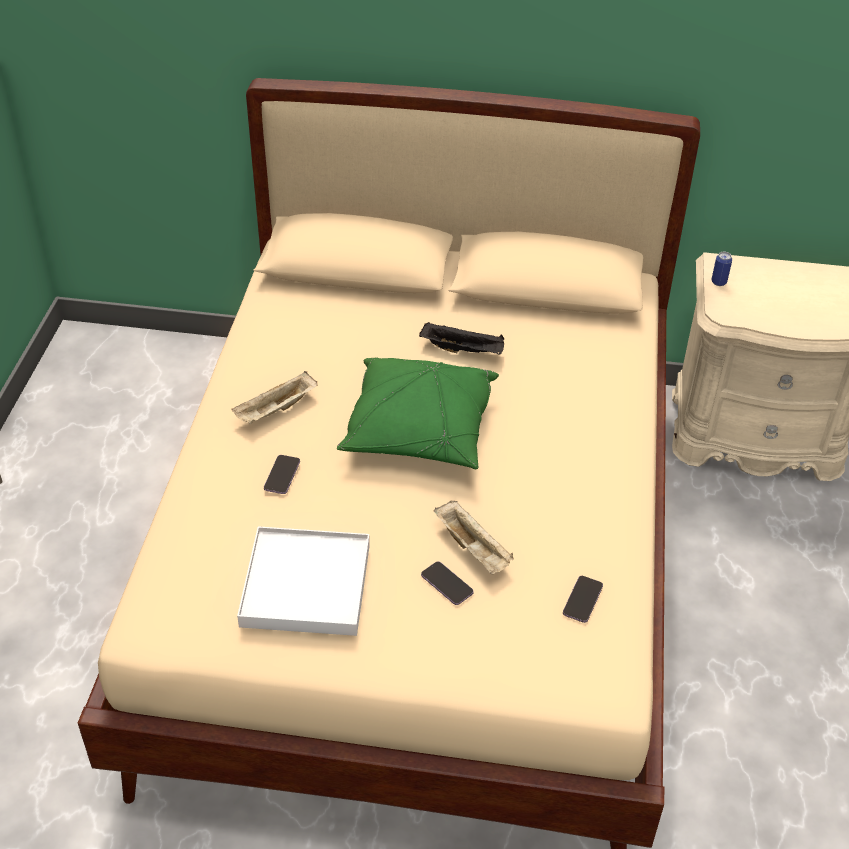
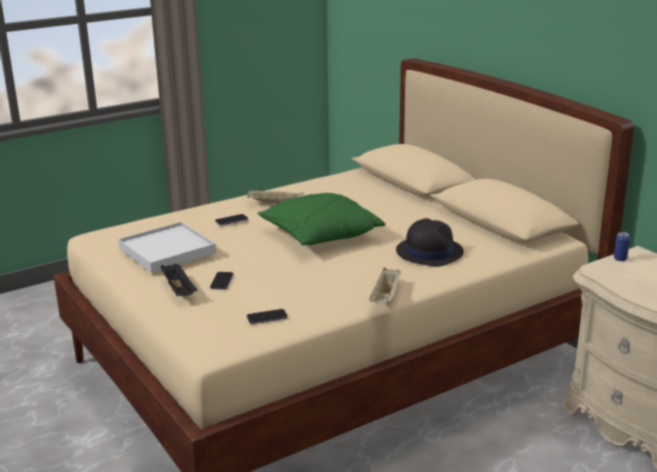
camera: 50 degrees right, 20 degrees down
black tray [419,322,504,355] -> black tray moved to [161,264,197,296]
beige tray [433,500,514,574] -> beige tray moved to [369,267,401,303]
none -> black hat [396,218,464,267]

